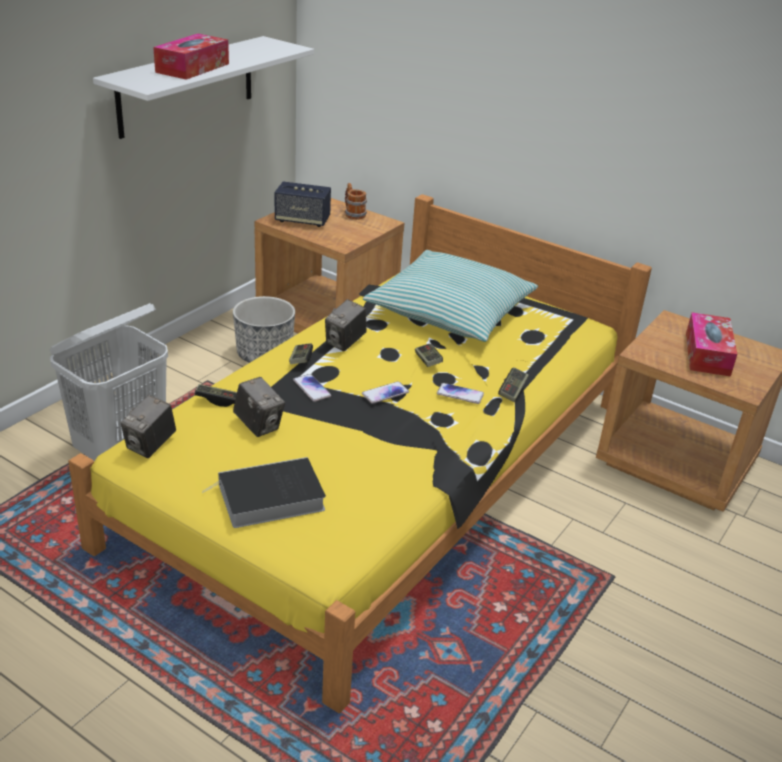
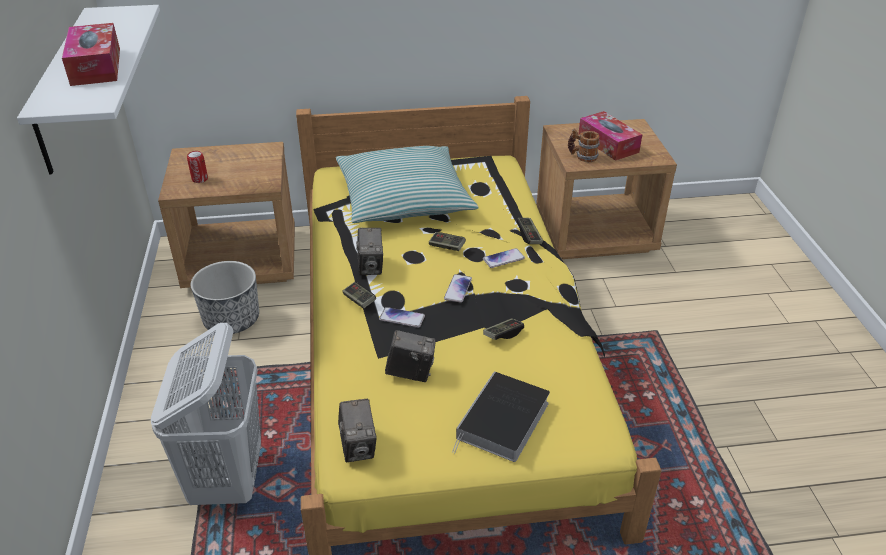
camera: 40 degrees left, 5 degrees up
game controller [195,384,237,407] -> game controller moved to [483,318,524,340]
speaker [275,182,331,227] -> can [187,151,208,183]
mug [345,183,367,220] -> mug moved to [568,129,600,162]

